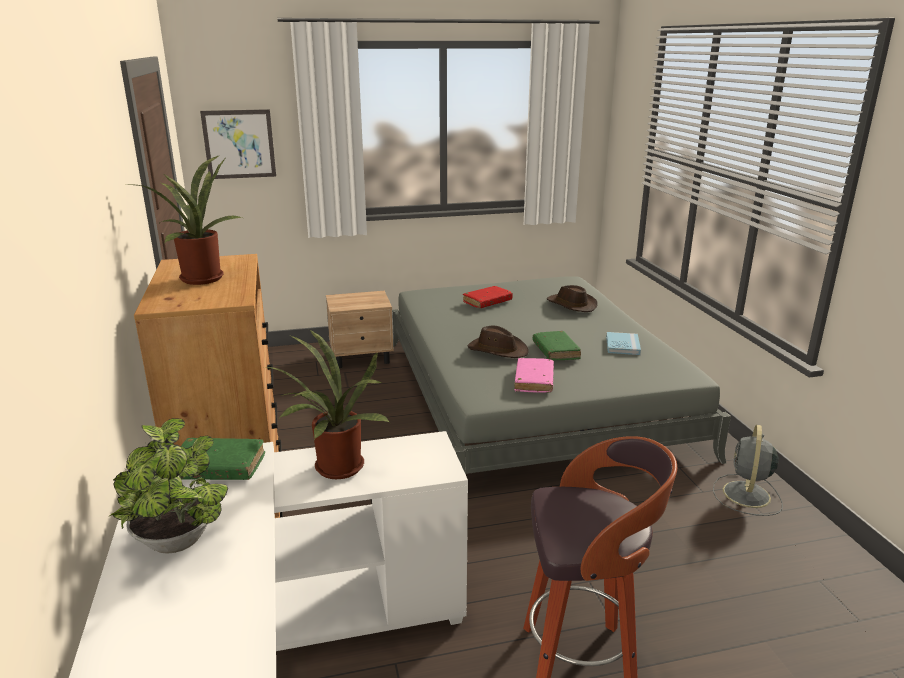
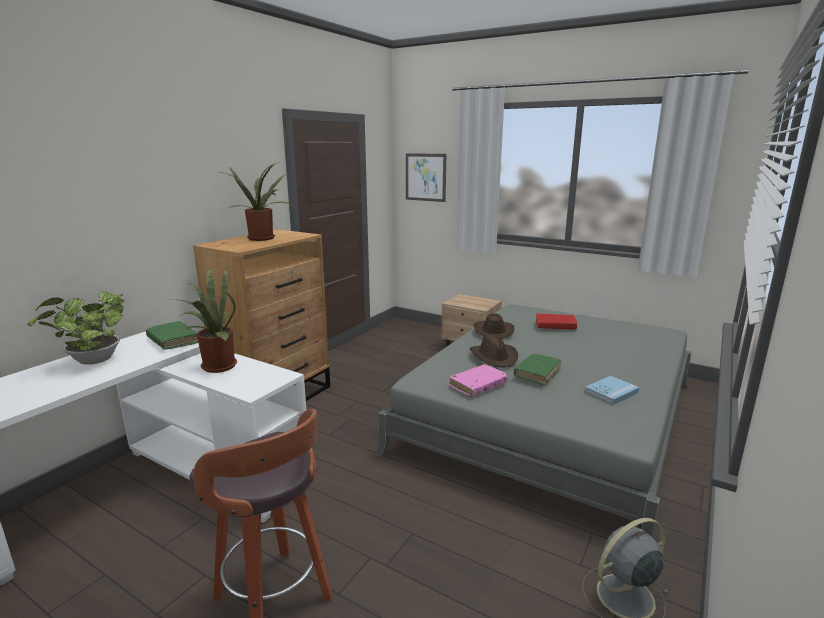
camera: 45 degrees right, 5 degrees down
brown hat [547,285,598,312] -> brown hat moved to [474,314,514,338]

